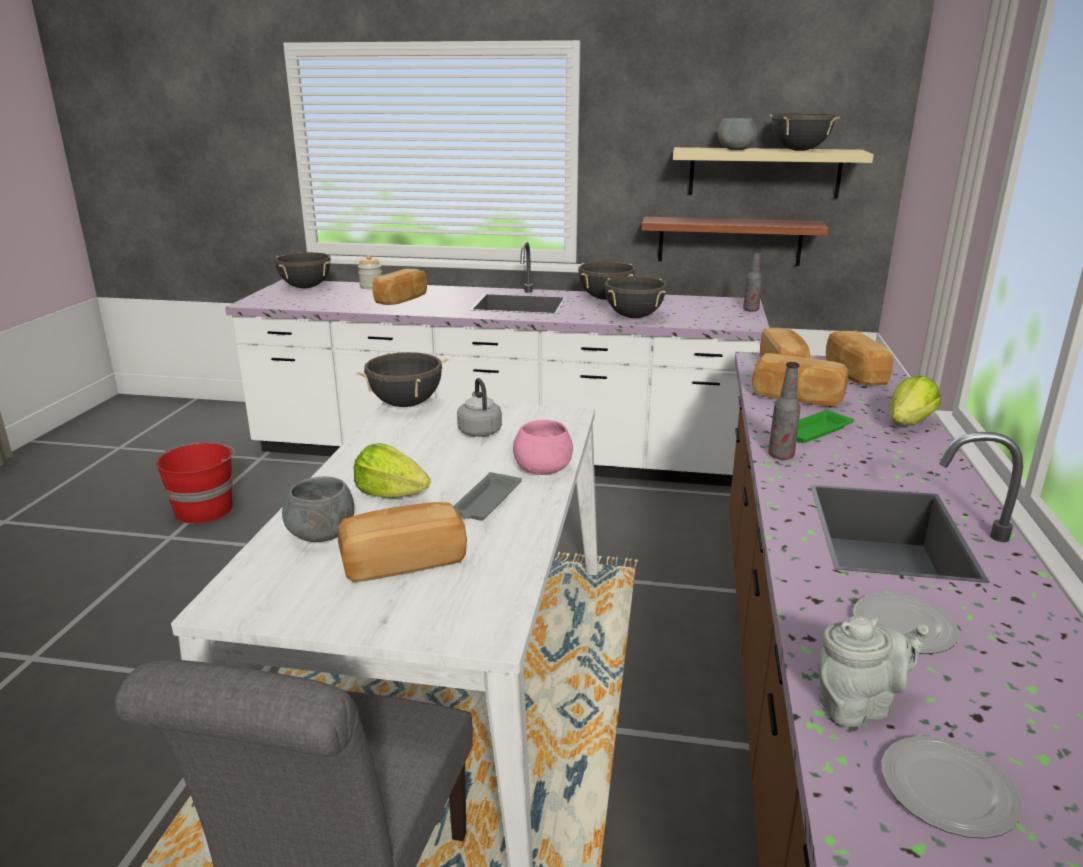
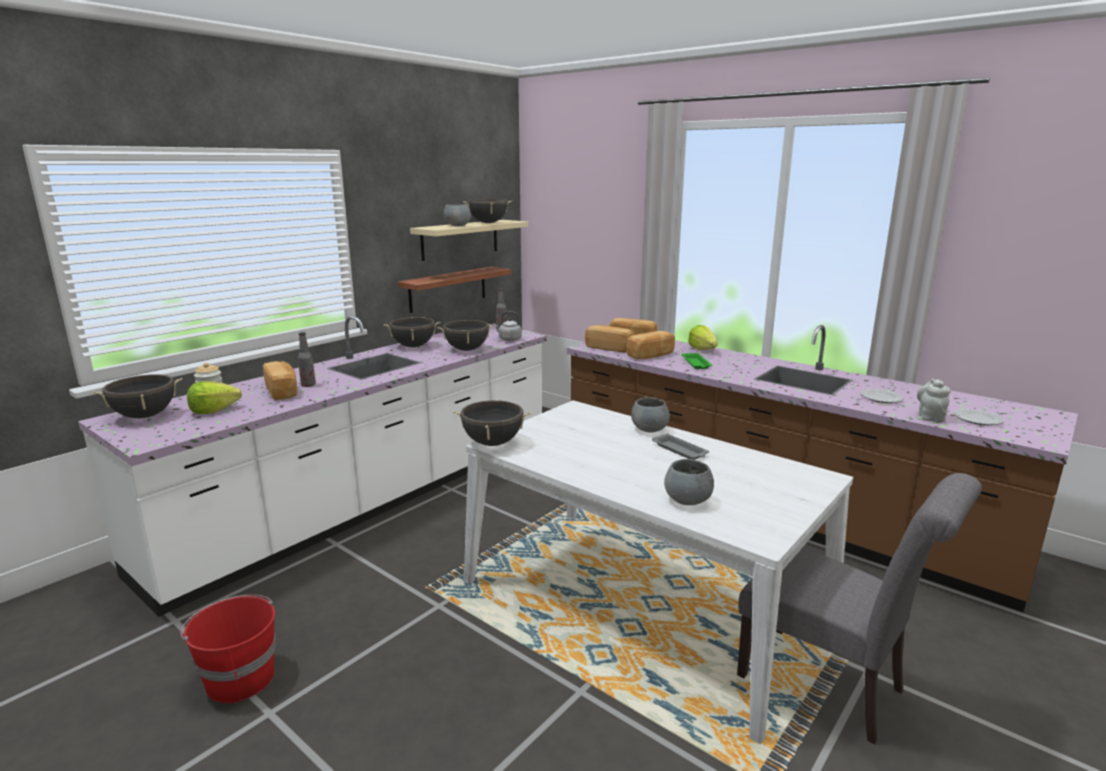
camera: 60 degrees left, 5 degrees down
bread [338,502,467,582] -> none
lettuce [354,443,430,498] -> lettuce moved to [187,381,242,414]
grey kettle [457,378,502,437] -> grey kettle moved to [493,311,522,341]
pink bowl [513,420,573,475] -> grey bowl [631,397,670,433]
bottle [768,362,801,460] -> bottle moved to [298,332,316,387]

